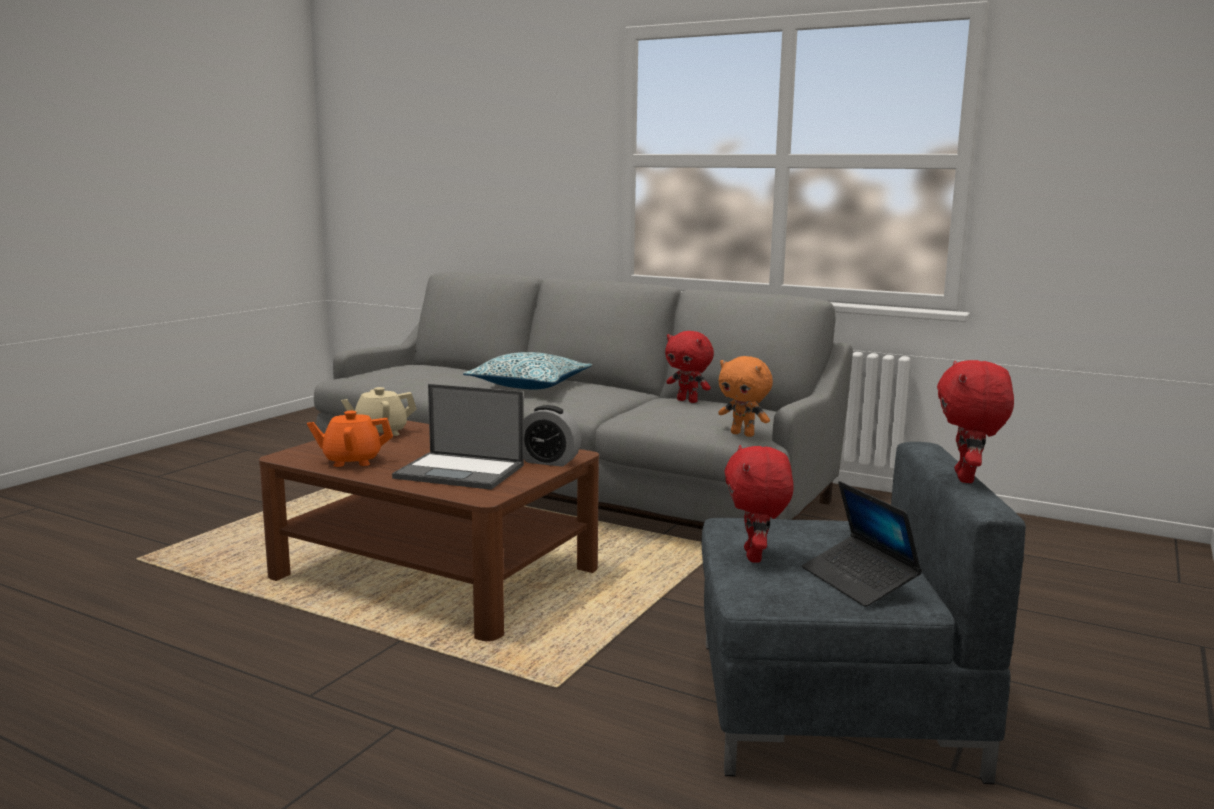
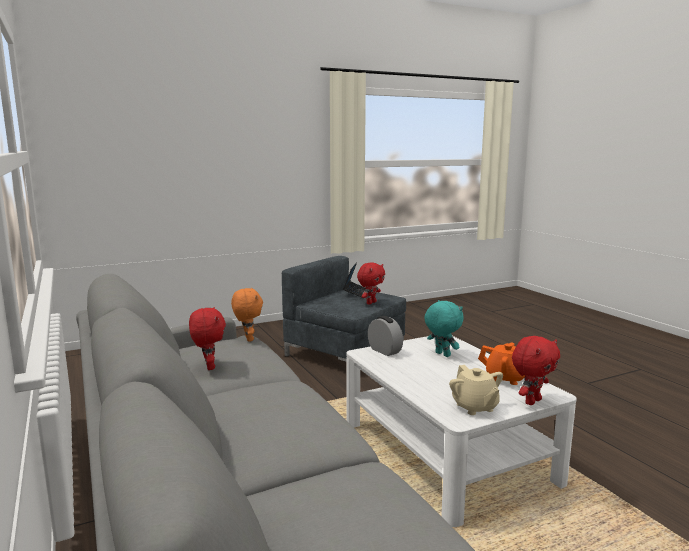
camera: 145 degrees left, 0 degrees up
brown coffee table [259,420,599,641] -> white coffee table [346,336,577,527]
beige teapot [341,387,417,436] -> beige teapot turned 60 degrees clockwise [449,365,503,415]
laptop [392,384,524,490] -> turquoise plush toy [425,300,464,357]
pillow [463,352,592,389] -> none
red plush toy [937,360,1014,483] -> red plush toy moved to [512,336,560,405]

